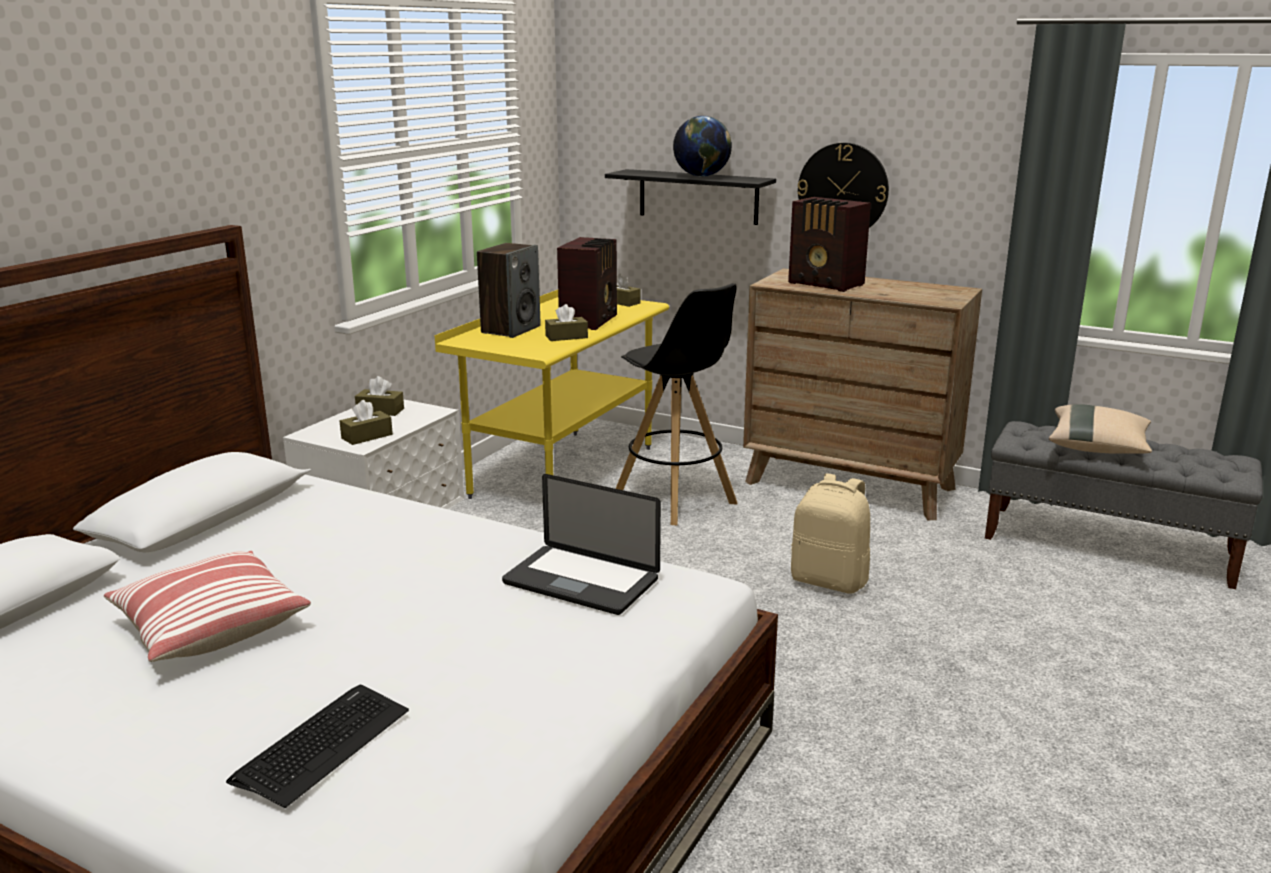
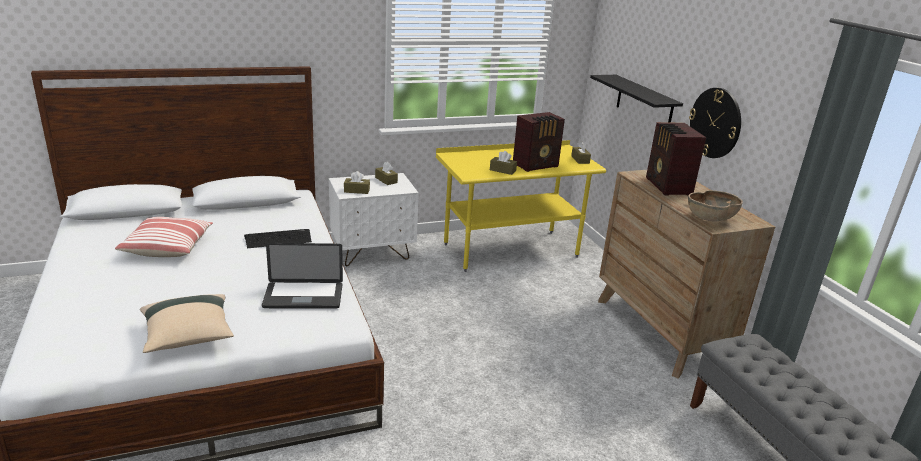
camera: 40 degrees right, 5 degrees up
keyboard [226,685,409,808] -> keyboard moved to [244,229,312,248]
speaker [477,243,540,338] -> none
laptop [502,474,661,615] -> laptop turned 75 degrees counterclockwise [262,243,343,309]
black stool [615,283,737,525] -> none
globe [673,116,732,177] -> none
beige backpack [791,473,870,594] -> none
beige pillow [1049,404,1152,454] -> beige pillow moved to [140,294,234,353]
none -> brown bowl [688,190,743,221]

